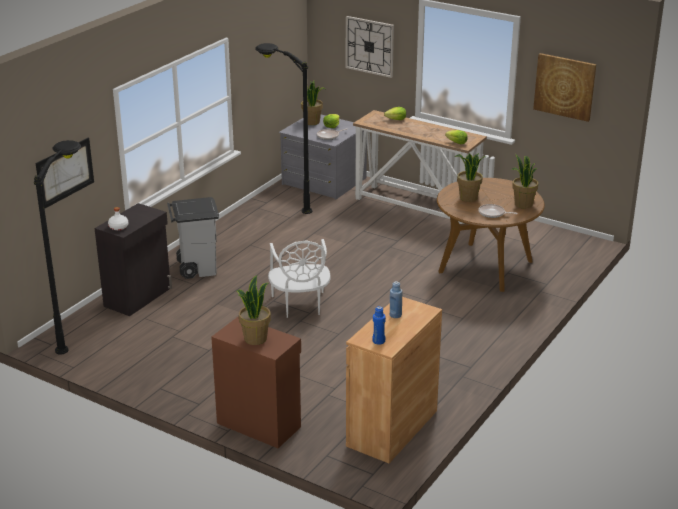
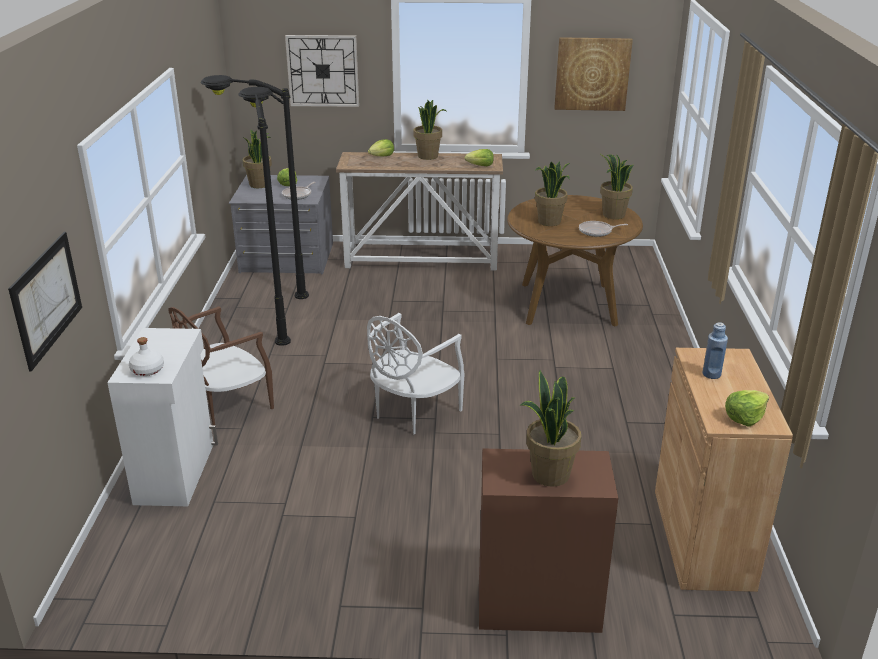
camera: 30 degrees left, 0 degrees up
black floor lamp [34,140,81,354] -> black floor lamp moved to [238,87,291,346]
black cabinet [95,203,172,316] -> white cabinet [107,328,218,506]
grey trash can [167,197,219,279] -> brown chair [168,306,274,425]
white chair [268,239,331,318] -> white chair turned 75 degrees clockwise [367,313,465,434]
blue bottle [373,306,386,345] -> lettuce [725,390,769,427]
none -> potted plant [414,100,447,160]

